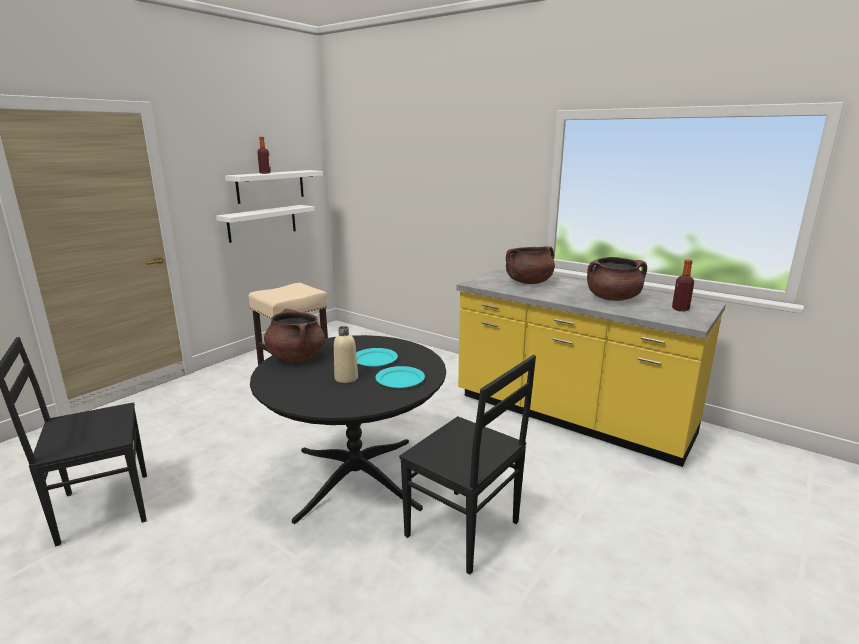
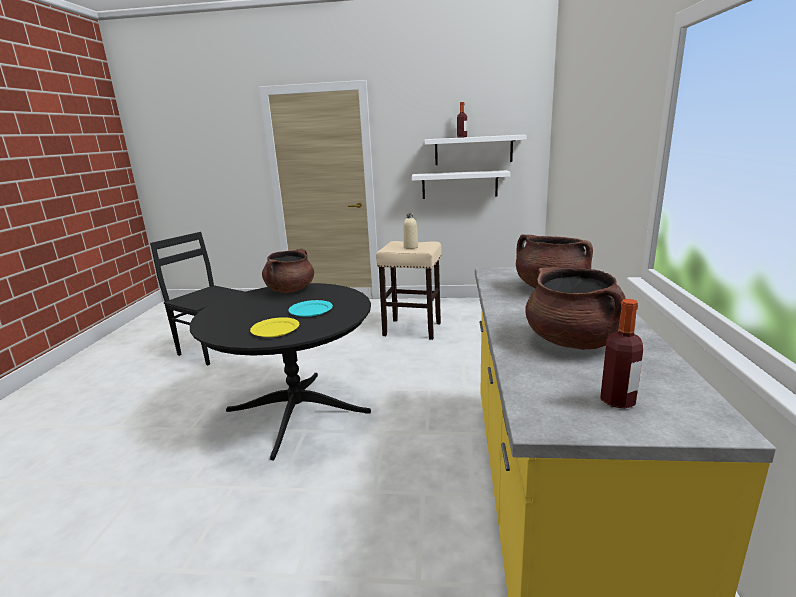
camera: 60 degrees right, 0 degrees up
beige bottle [334,326,358,383] -> beige bottle moved to [403,213,418,249]
turquoise plate [376,366,425,388] -> yellow plate [250,317,299,337]
black chair [399,355,536,574] -> none

